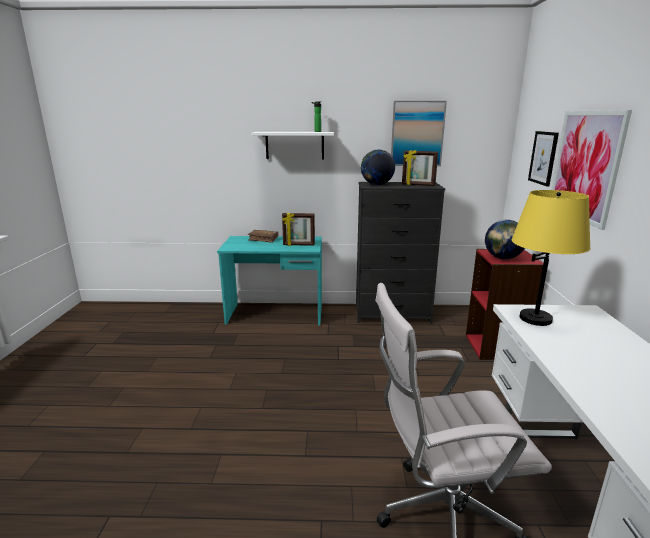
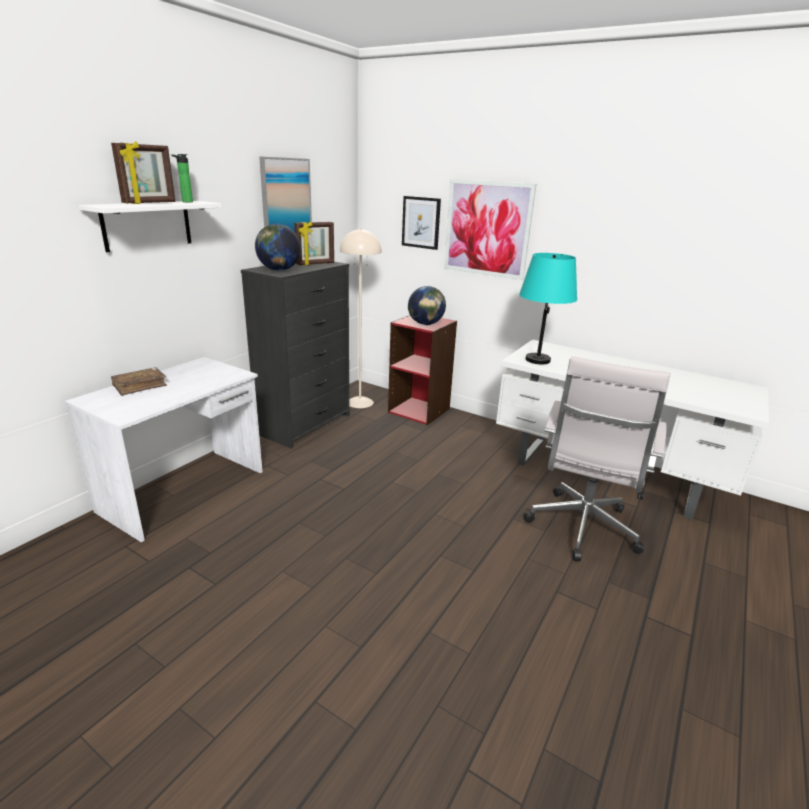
camera: 60 degrees left, 5 degrees up
turquoise desk [217,236,322,326] -> white desk [65,357,263,542]
picture frame [282,213,315,246] -> picture frame moved to [111,141,175,204]
yellow table lamp [512,190,590,326] -> turquoise table lamp [519,253,577,364]
none -> beige floor lamp [340,228,382,408]

